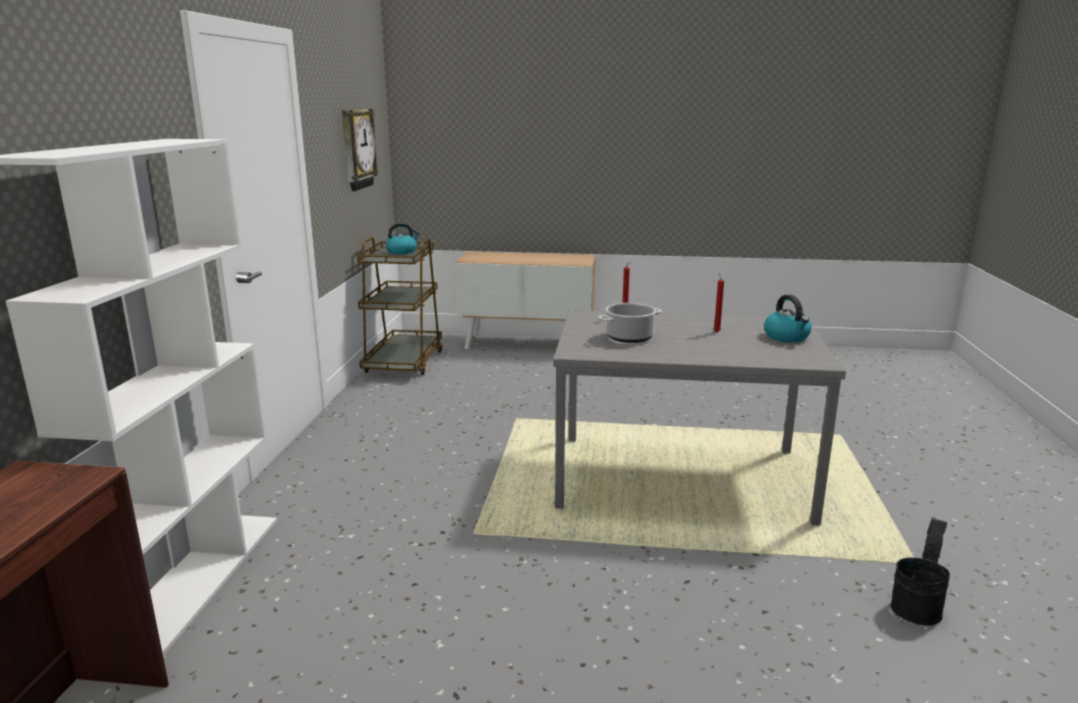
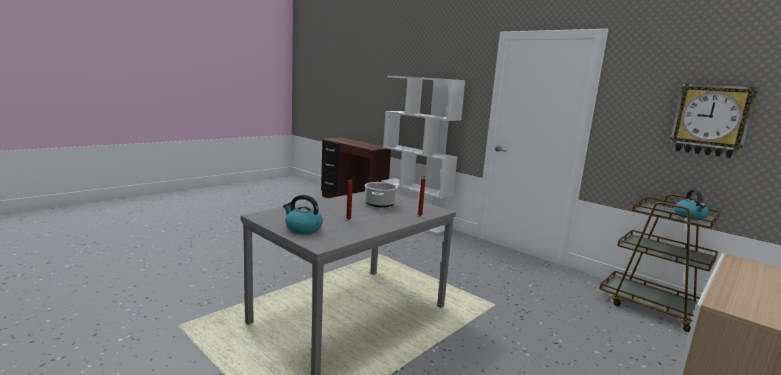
camera: 125 degrees right, 5 degrees down
black bucket [891,517,950,626] -> none

